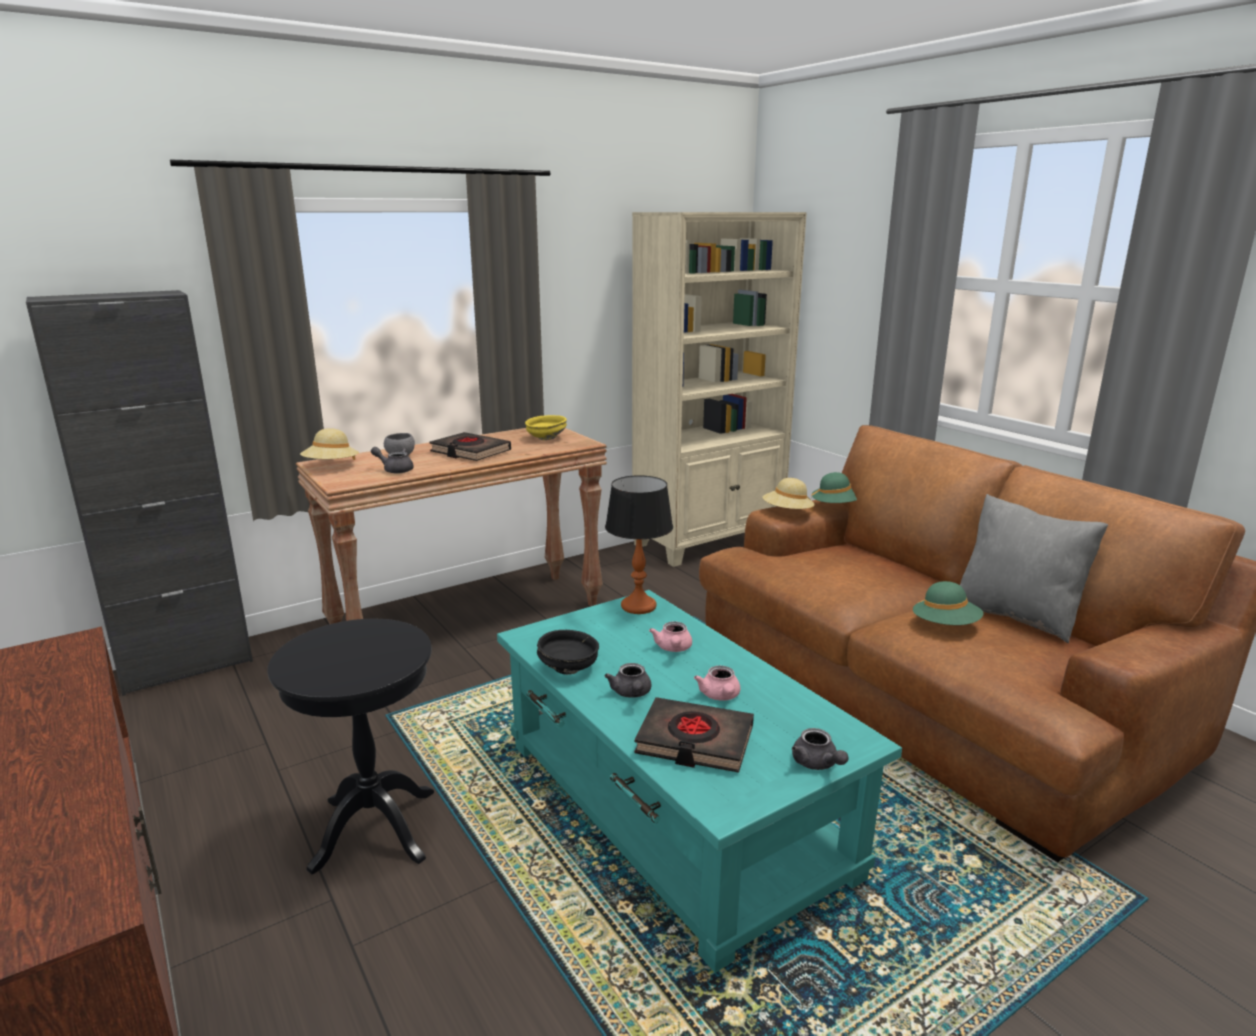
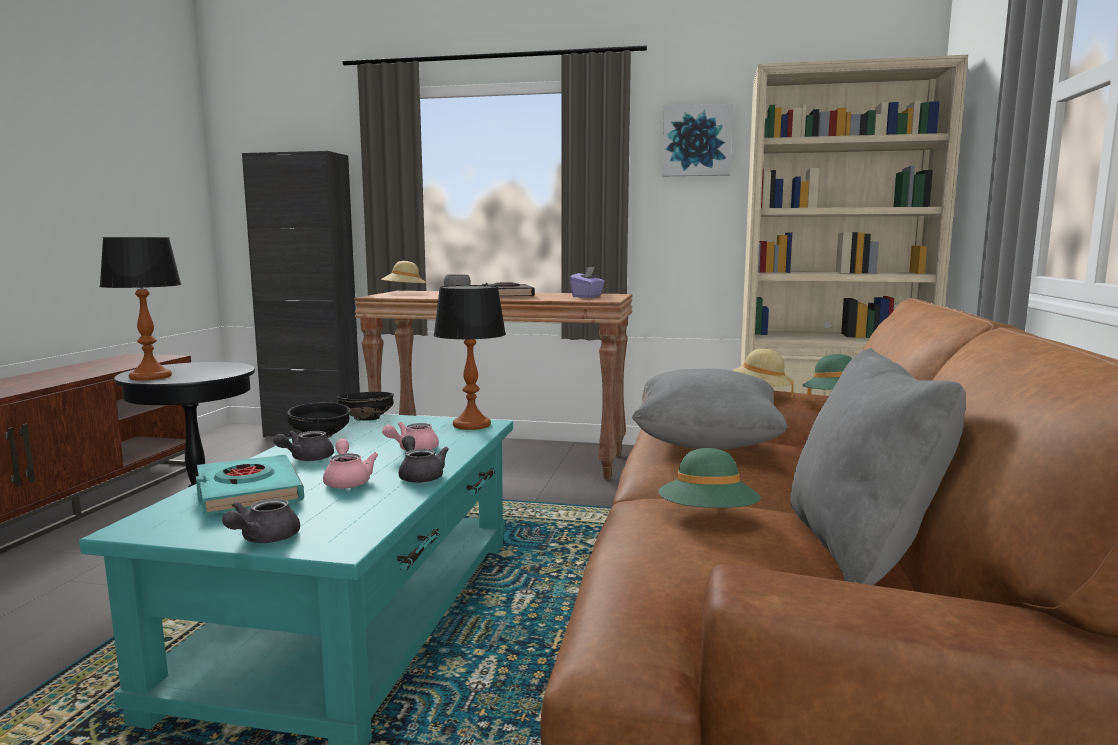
camera: 45 degrees right, 10 degrees down
grey teapot [371,447,414,474] -> grey teapot moved to [398,435,449,483]
yellow bowl [525,415,567,440] -> purple tissue box [570,267,605,298]
black book [635,697,754,773] -> turquoise book [196,455,304,515]
pink teapot [694,666,740,701] -> pink teapot turned 120 degrees clockwise [323,439,378,488]
none -> table lamp [100,237,182,381]
none -> black bowl [336,392,394,421]
none -> grey pillow [632,368,787,450]
none -> picture [662,104,733,176]

